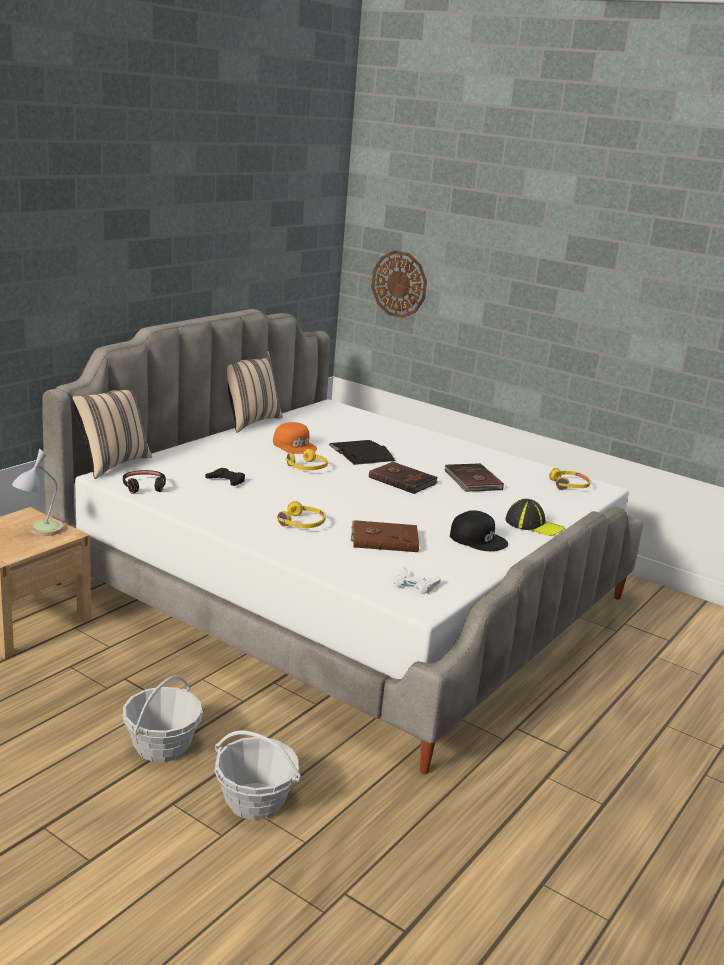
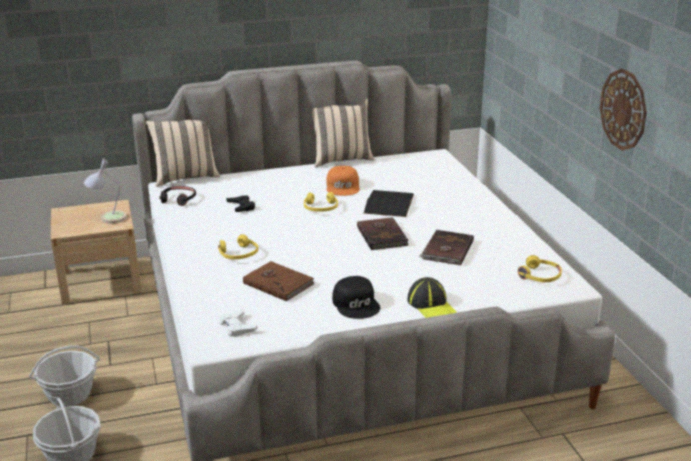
camera: 40 degrees right, 5 degrees up
wall clock [371,251,427,318] -> wall clock moved to [600,68,647,151]

